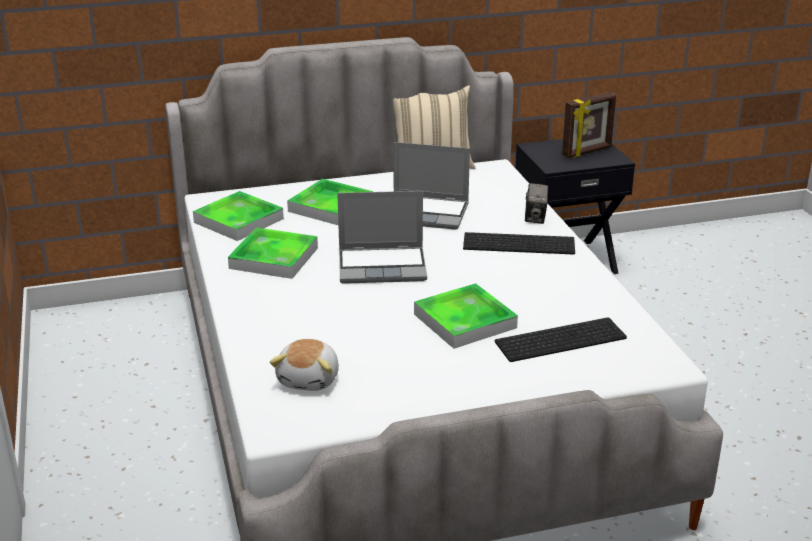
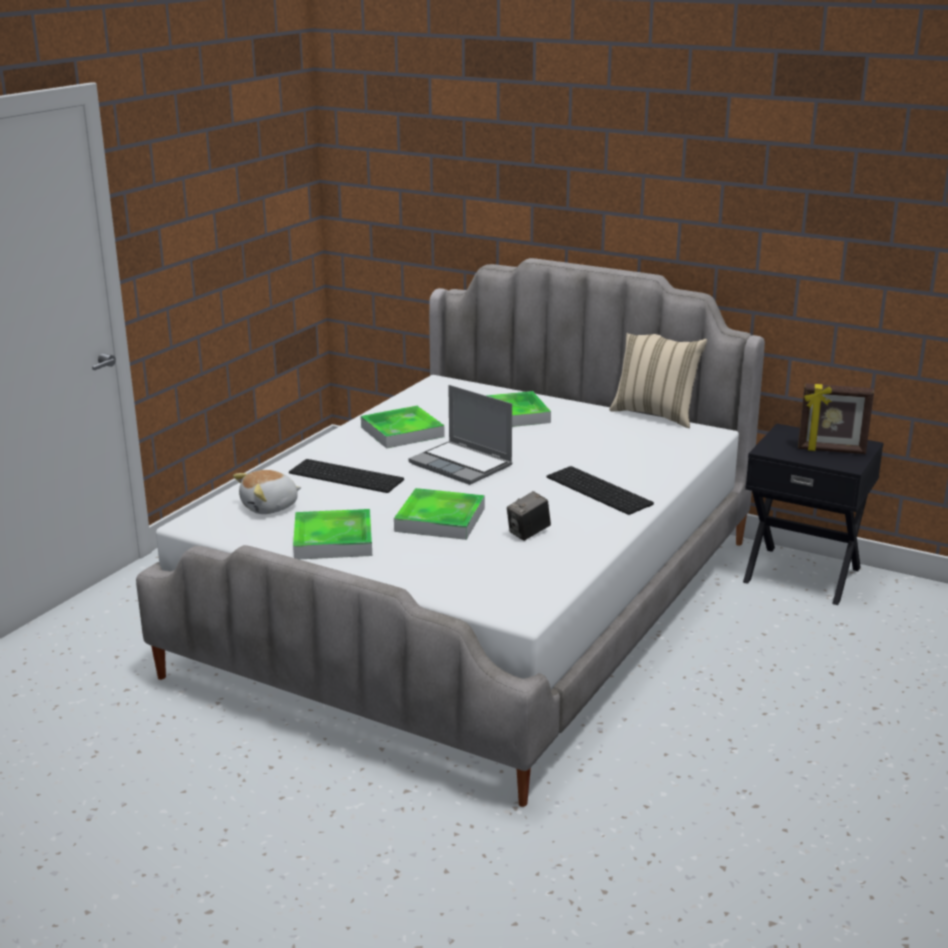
camera: 45 degrees right, 5 degrees down
tray [193,191,284,241] -> tray moved to [293,509,372,559]
laptop [393,142,470,230] -> none
keyboard [495,317,627,362] -> keyboard moved to [289,459,404,493]
camera [525,183,548,224] -> camera moved to [507,491,551,541]

